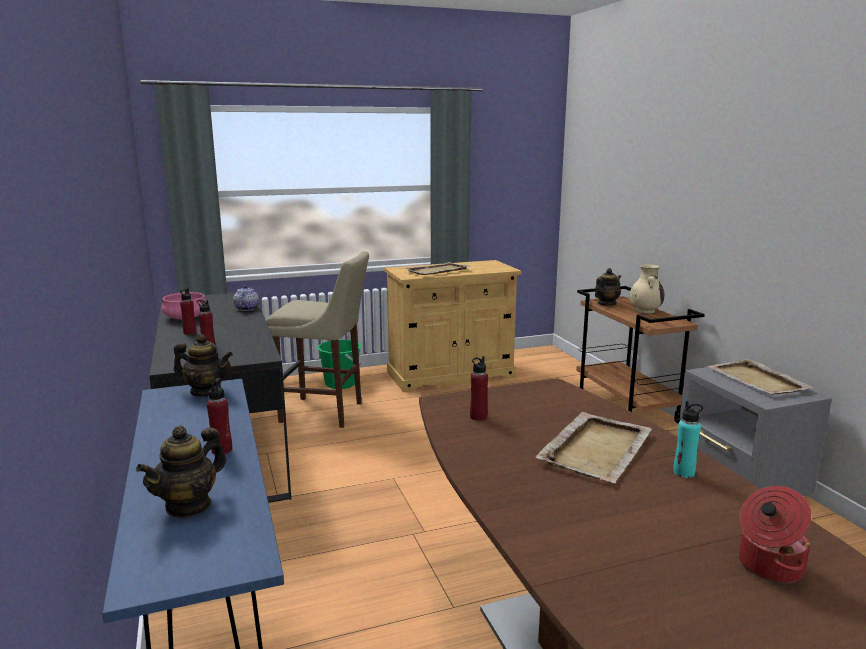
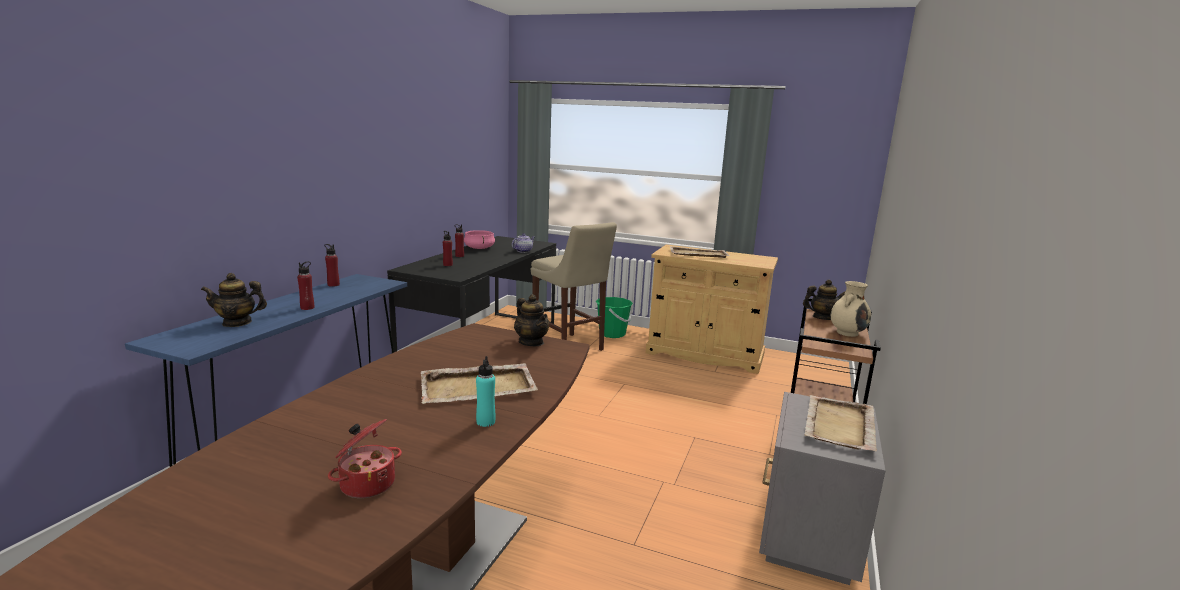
camera: 40 degrees right, 0 degrees up
teapot [174,334,233,397] -> teapot moved to [514,294,549,346]
red bottle [470,356,488,421] -> red bottle moved to [324,244,340,287]

